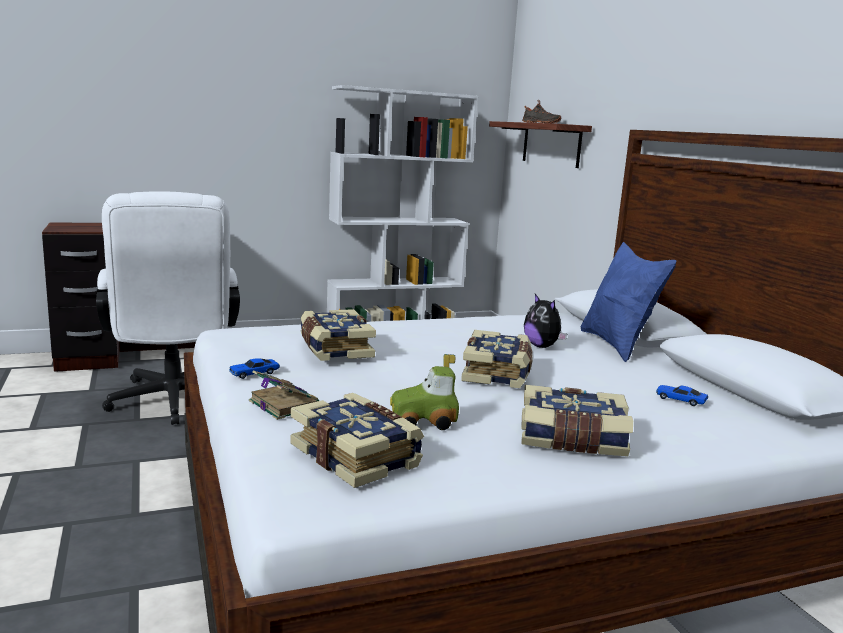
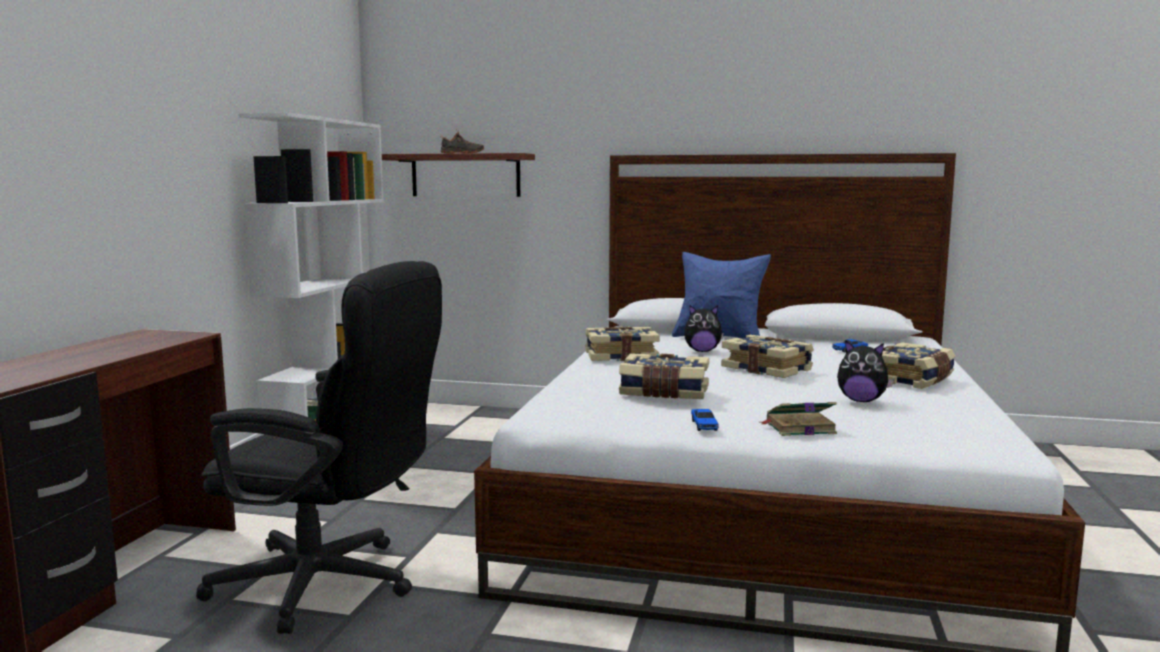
camera: 55 degrees left, 5 degrees down
white office chair [96,191,240,425] -> black office chair [196,261,442,634]
book [291,393,424,488] -> book moved to [586,326,660,361]
toy car [390,354,459,430] -> plush toy [837,341,894,402]

